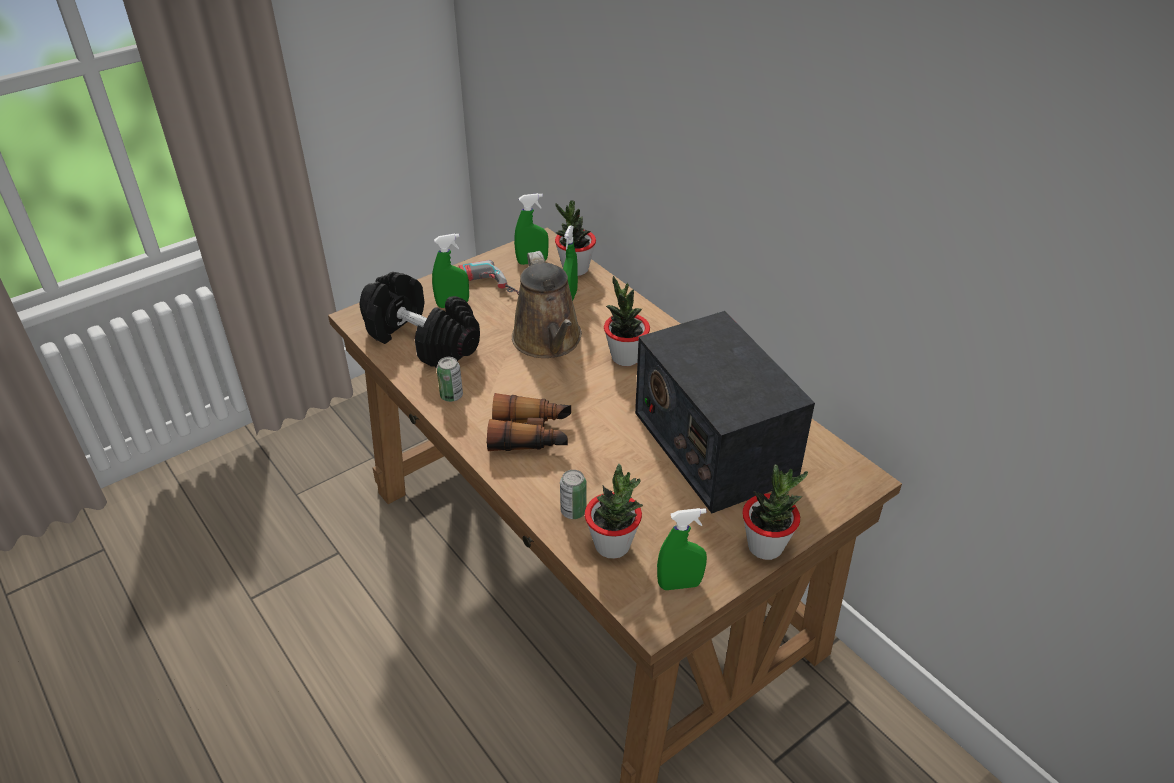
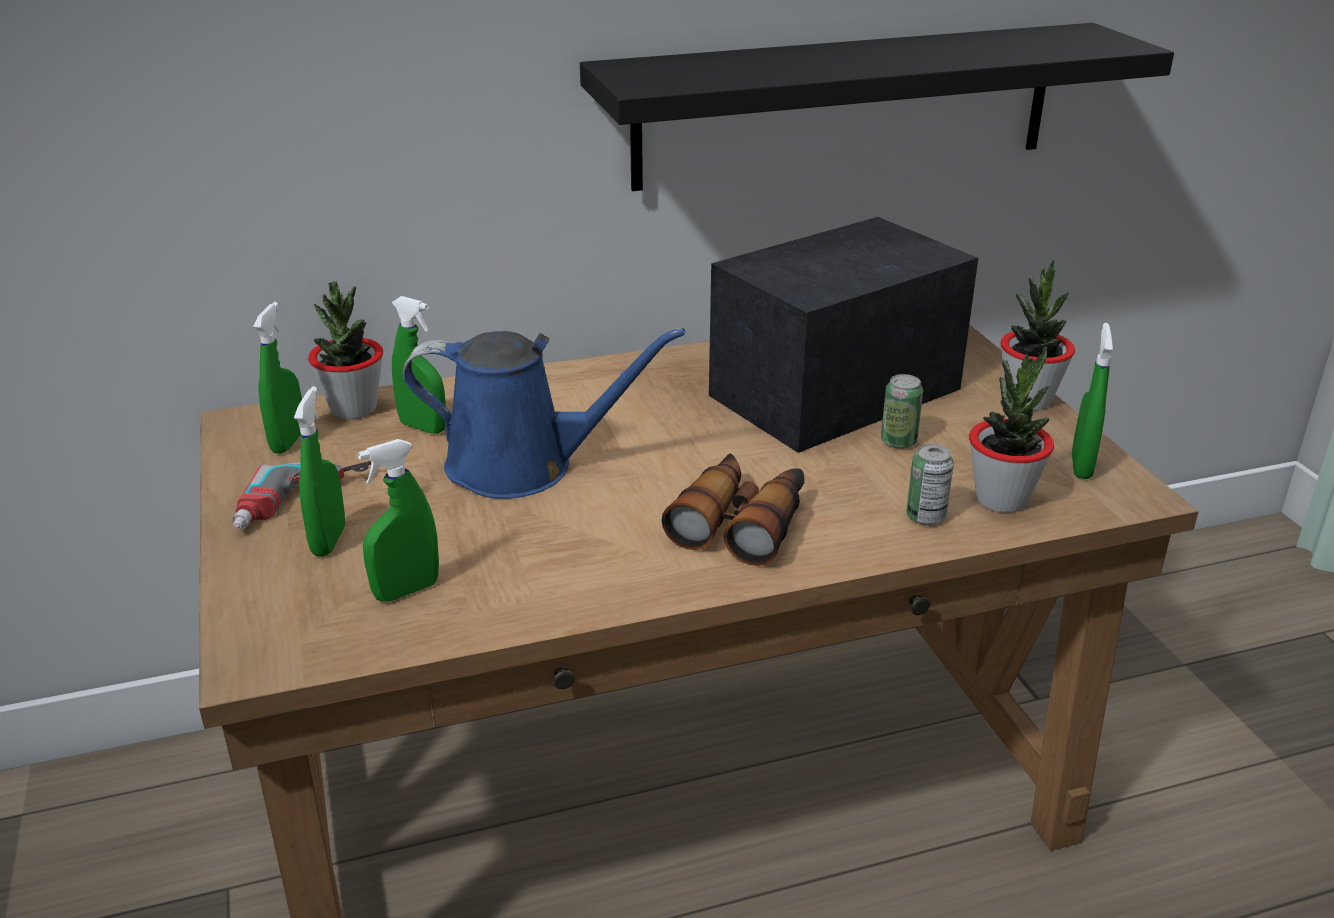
camera: 70 degrees left, 10 degrees down
black dumbbell [359,272,480,368] -> green spray bottle [358,439,439,602]
can [437,357,463,402] -> can moved to [881,374,923,449]
brown watering can [512,251,582,358] -> blue watering can [403,328,685,499]
potted plant [604,276,650,366] -> none
radio [635,311,815,513] -> radio turned 150 degrees clockwise [709,217,978,453]
none -> black shelf [580,23,1174,191]

